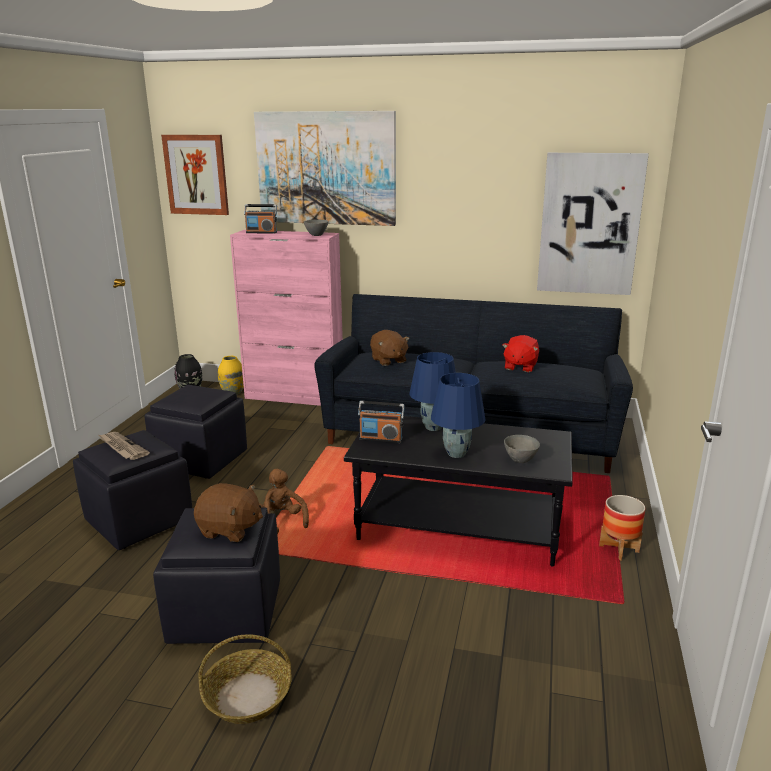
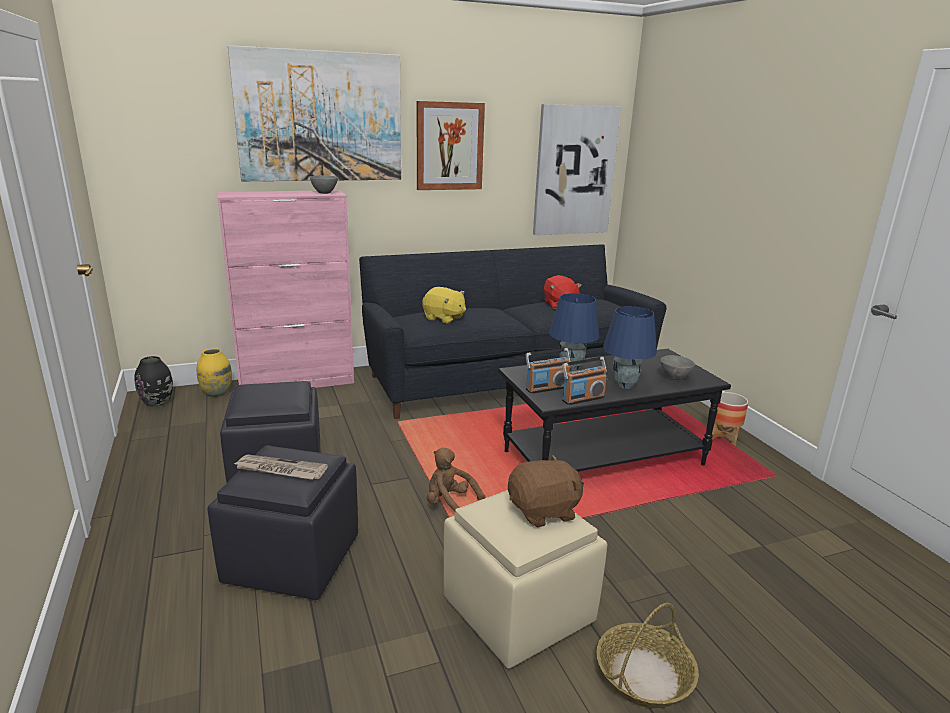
camera: 35 degrees left, 0 degrees up
black ottoman [153,508,280,644] -> beige ottoman [443,490,607,668]
picture [161,135,229,215] -> picture moved to [417,101,485,190]
radio [244,204,277,234] -> radio moved to [562,357,607,405]
brown plush toy [370,330,410,366] -> yellow plush toy [422,287,466,324]

